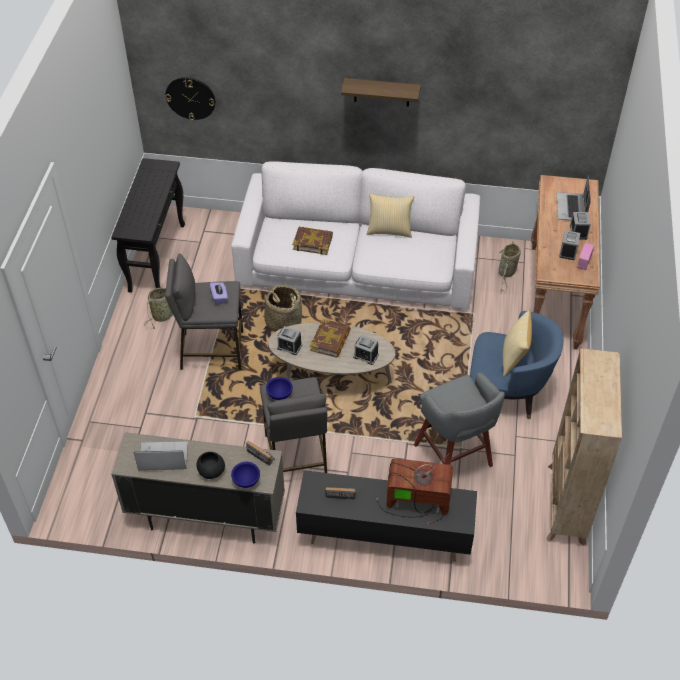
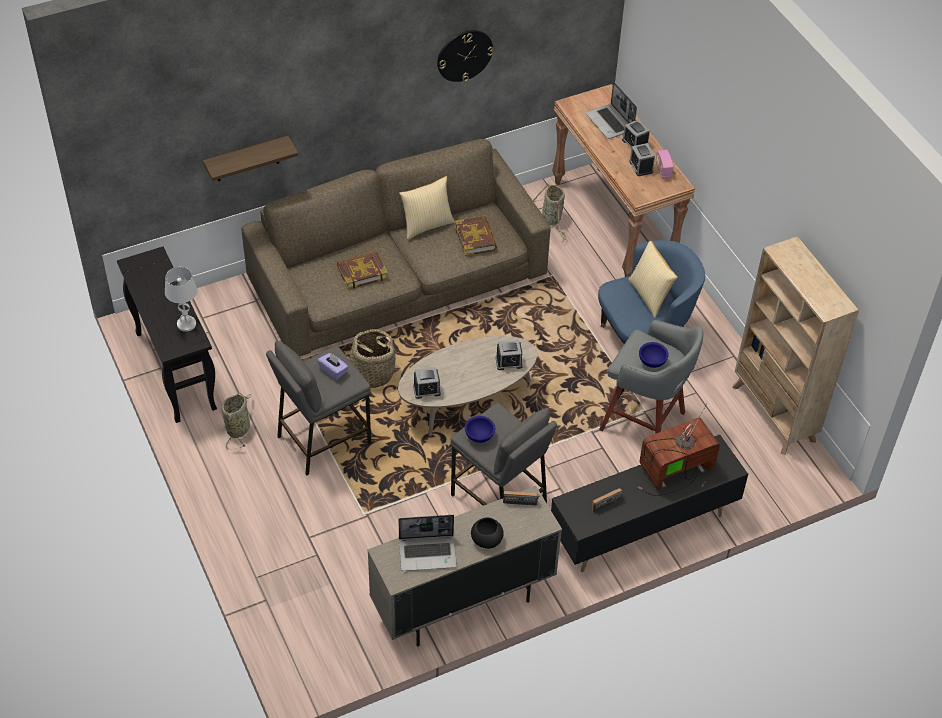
camera: 35 degrees left, 0 degrees up
laptop [134,441,188,470] -> laptop turned 150 degrees counterclockwise [398,515,457,571]
wall clock [165,77,215,120] -> wall clock moved to [437,30,493,82]
white sofa [231,161,481,309] -> brown sofa [241,139,551,357]
blue bowl [231,462,260,488] -> blue bowl moved to [639,342,669,368]
book [310,319,351,358] -> book moved to [455,216,497,256]
shelf [341,78,421,107] -> shelf moved to [203,136,298,181]
none -> white table lamp [165,267,197,332]

